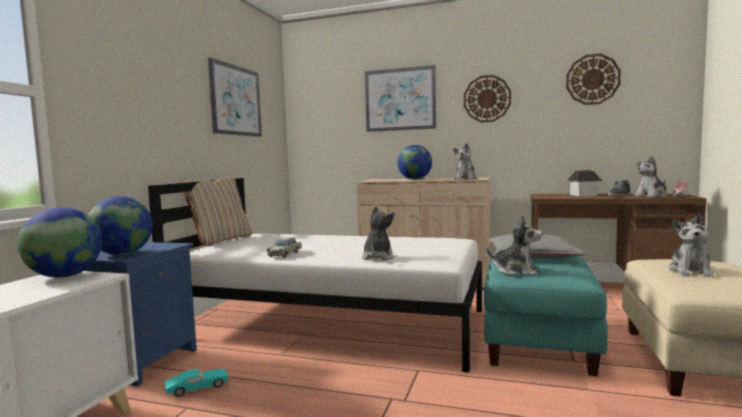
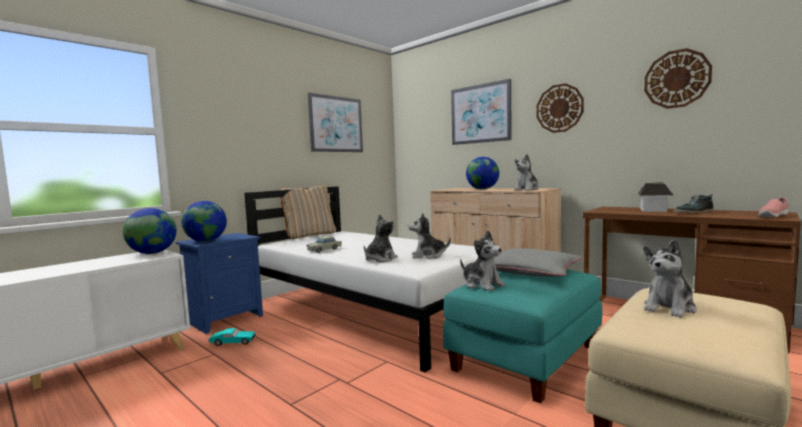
camera: 25 degrees right, 0 degrees up
plush toy [634,156,667,197] -> plush toy moved to [408,213,451,259]

